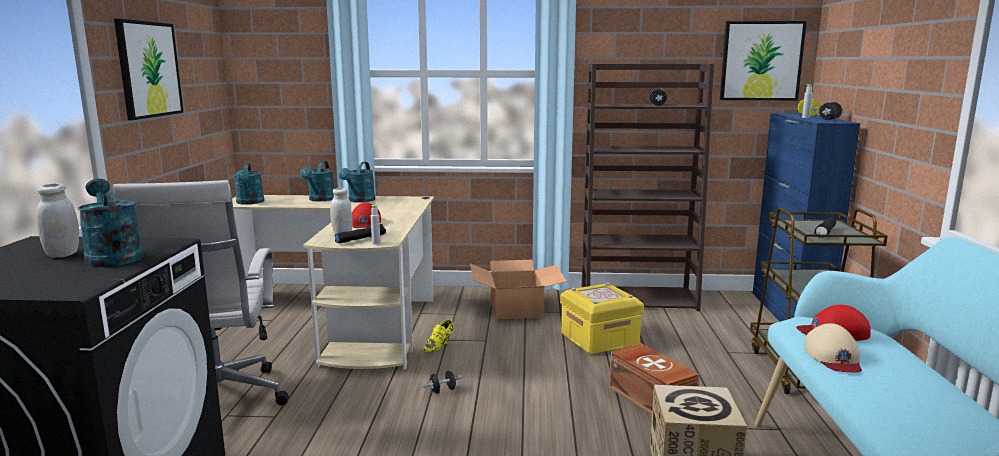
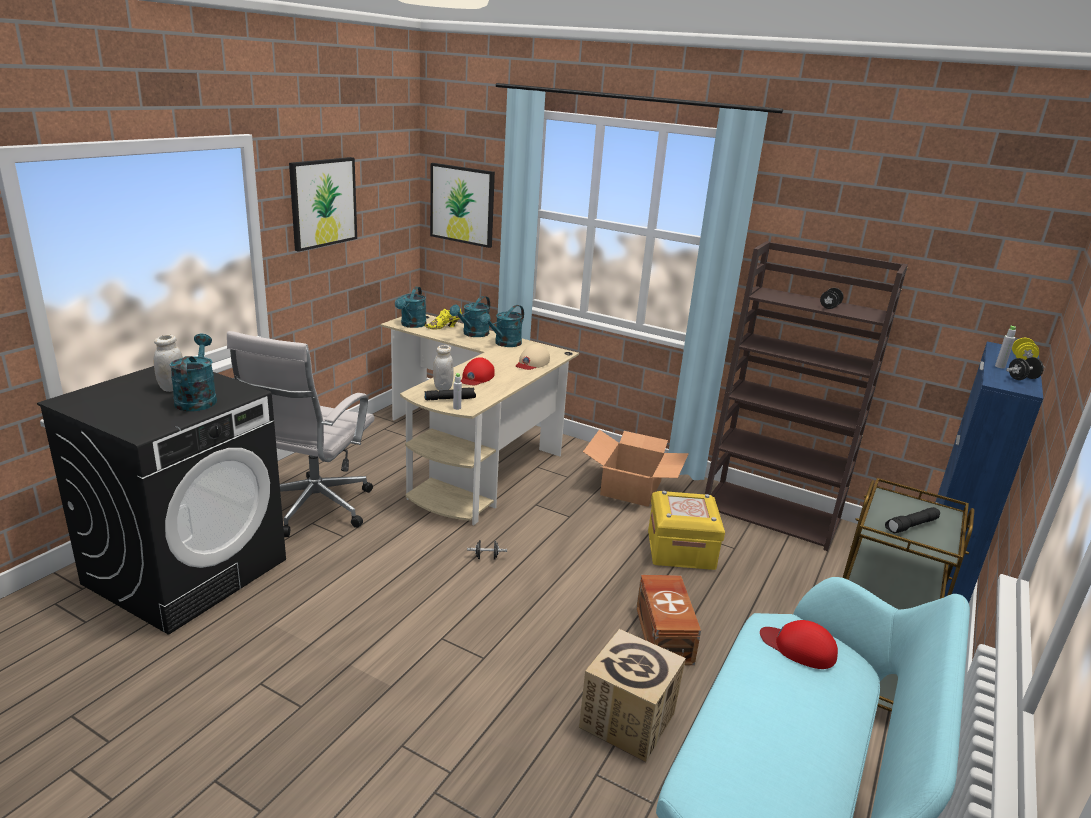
camera: 25 degrees right, 10 degrees up
yellow shoe [422,320,453,353] -> yellow shoe moved to [425,309,462,329]
picture [720,21,807,100] -> picture moved to [430,163,495,248]
beige cap [804,323,862,372] -> beige cap moved to [516,344,550,370]

